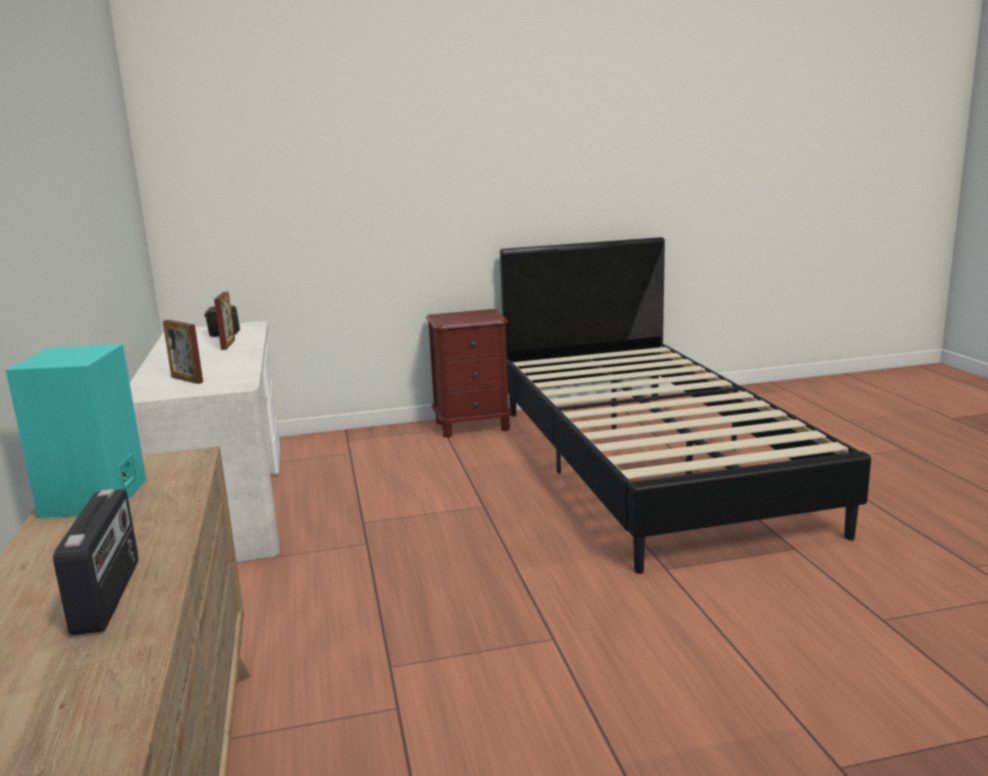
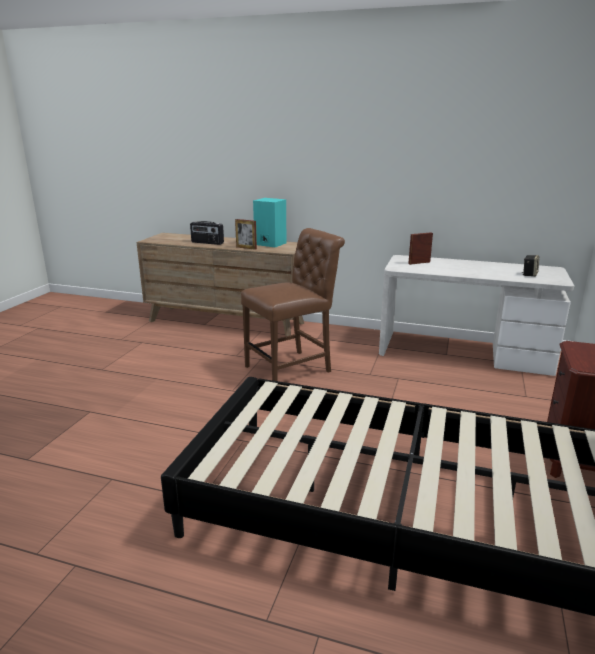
camera: 120 degrees right, 5 degrees up
picture frame [214,292,235,350] -> picture frame moved to [235,219,257,250]
none -> brown chair [241,228,345,381]

